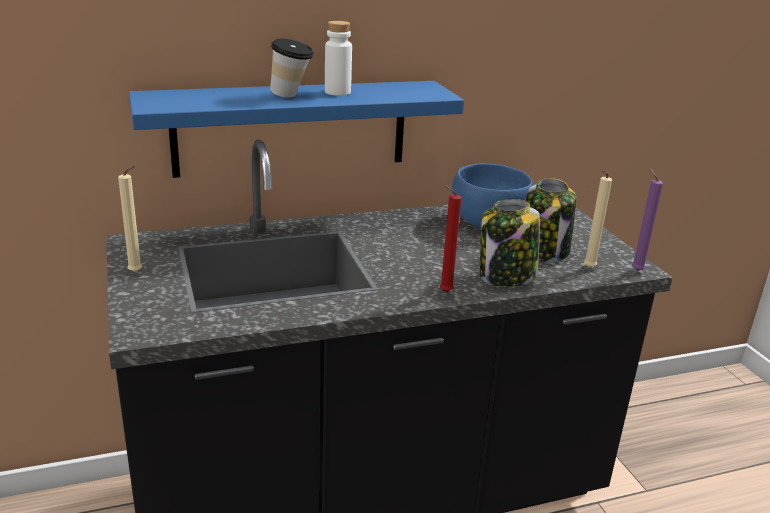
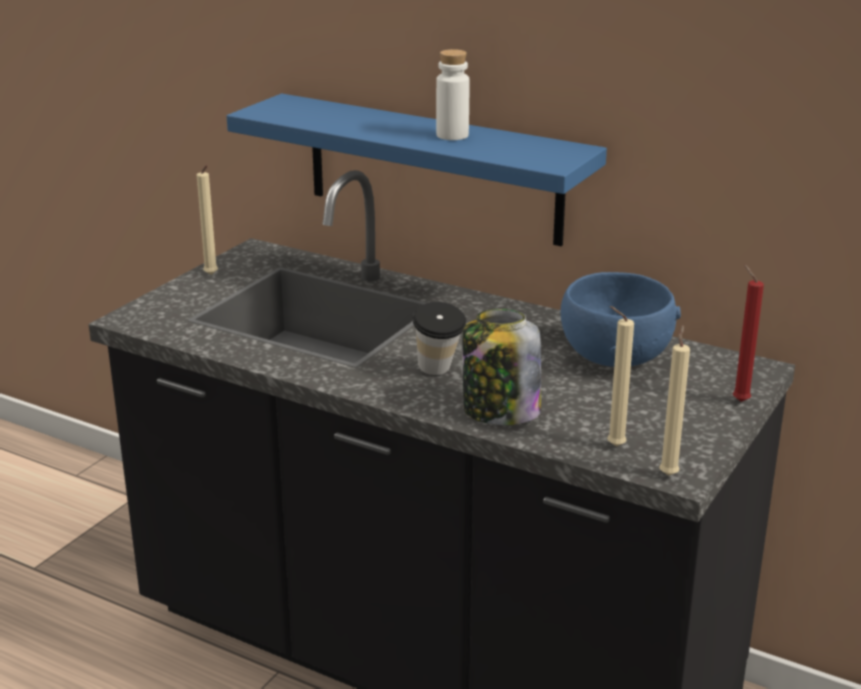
camera: 50 degrees right, 0 degrees up
cup [270,39,314,98] -> cup moved to [413,302,467,375]
red candle [440,185,462,292] -> red candle moved to [733,265,764,402]
jar [526,178,576,262] -> none
purple candle [632,168,663,271] -> beige candle [659,325,690,476]

